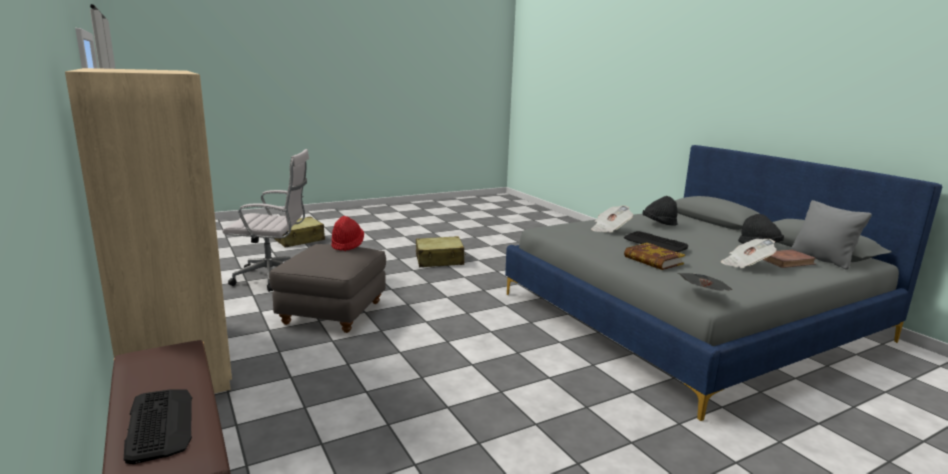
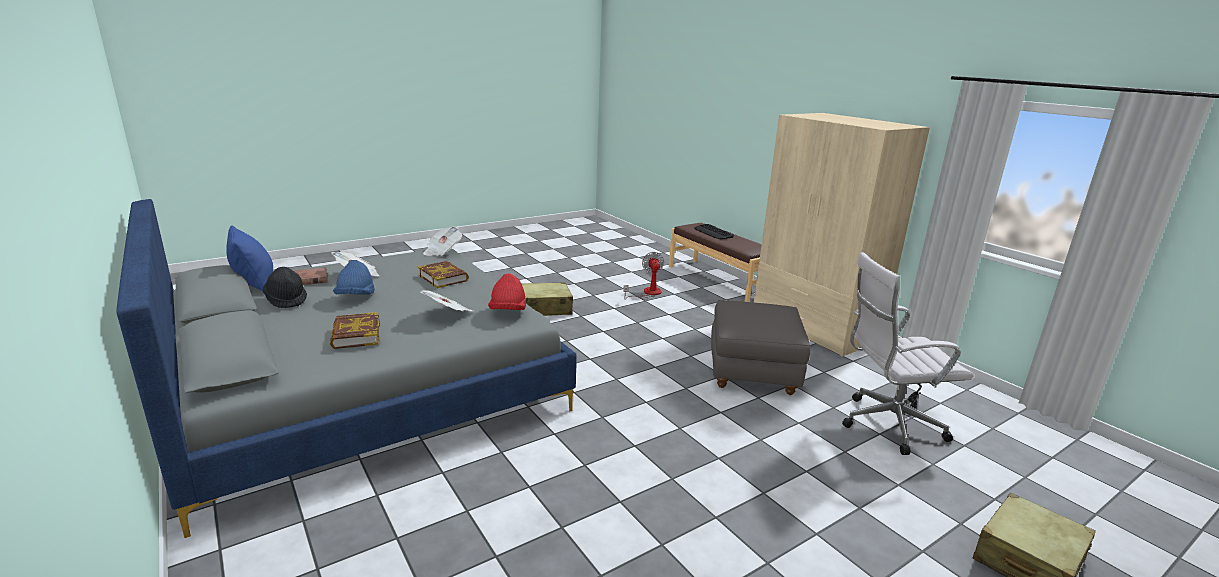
camera: 175 degrees right, 5 degrees up
red hat [331,216,364,251] -> red hat moved to [488,273,526,310]
beige suitcase [416,236,466,267] -> beige suitcase moved to [521,282,573,316]
keyboard [624,231,688,252] -> none
black hat [643,196,678,226] -> book [330,312,380,349]
grey pillow [790,200,872,270] -> blue pillow [226,225,273,291]
none -> blue hat [333,260,375,295]
none -> fan [623,252,664,300]

